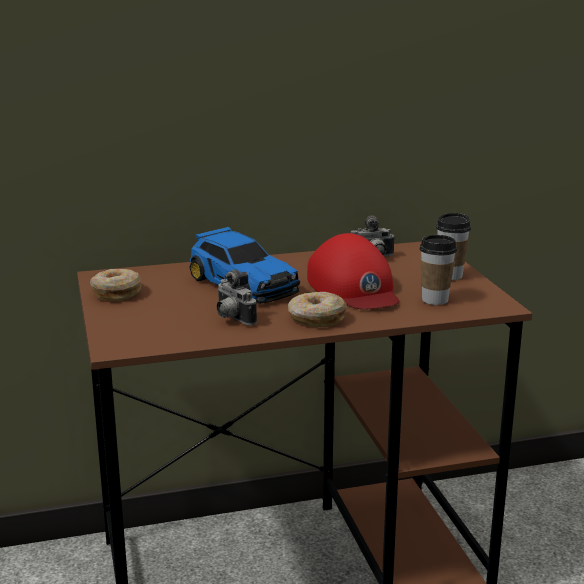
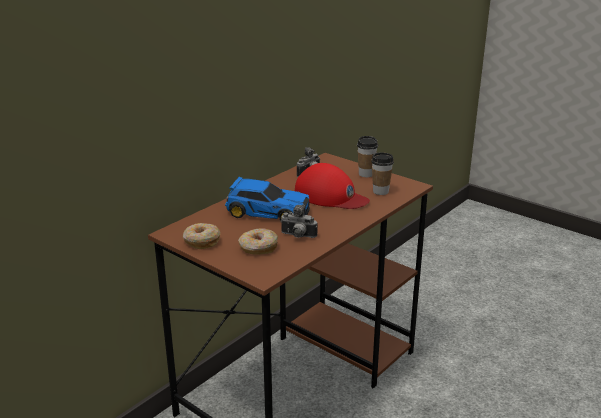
camera: 35 degrees left, 5 degrees up
donut [288,292,346,327] -> donut moved to [238,228,278,255]

